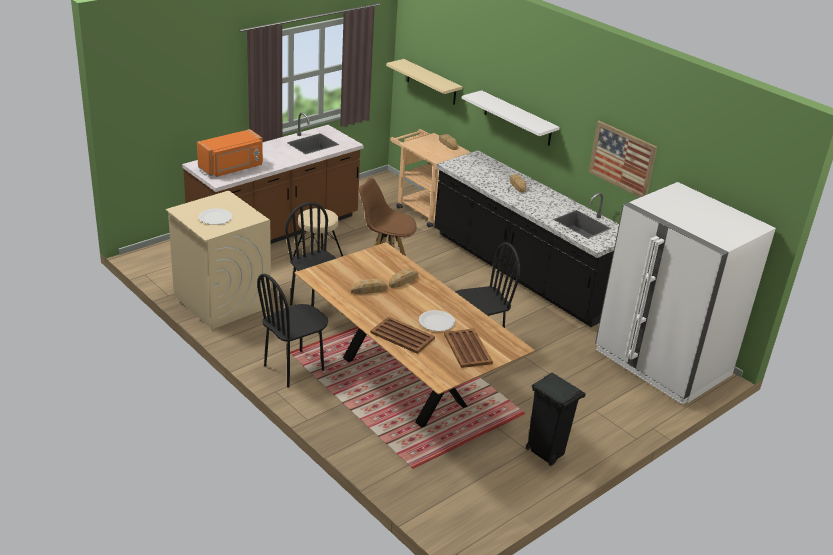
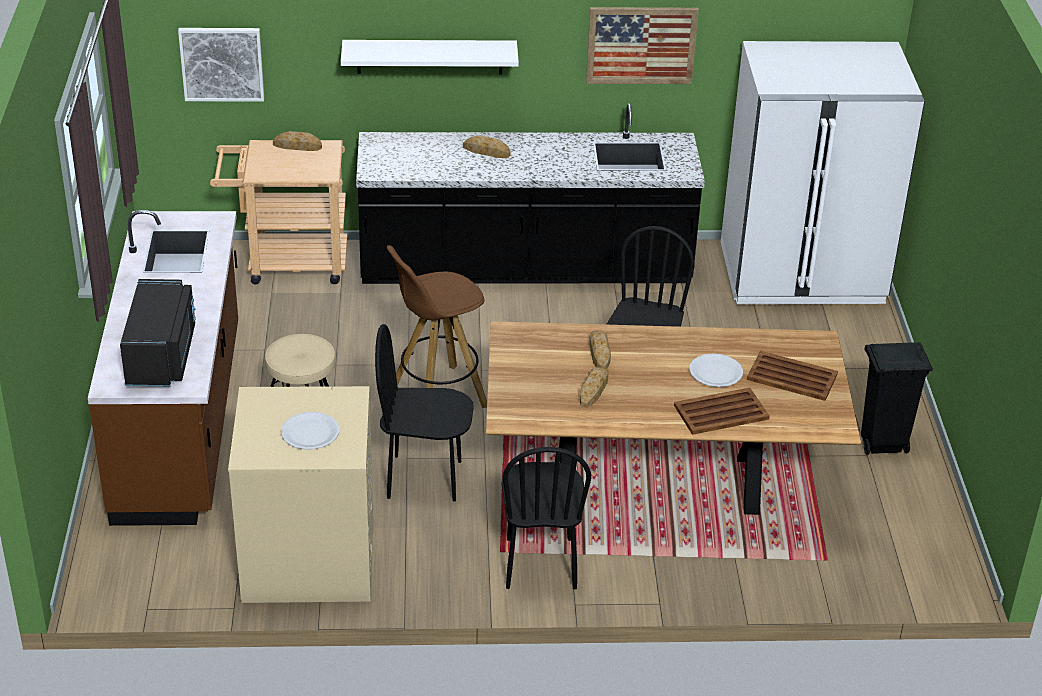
camera: 50 degrees left, 5 degrees up
orange microwave [197,129,263,177] -> black microwave [120,279,196,387]
beige shelf [386,59,462,105] -> picture [178,28,264,102]

